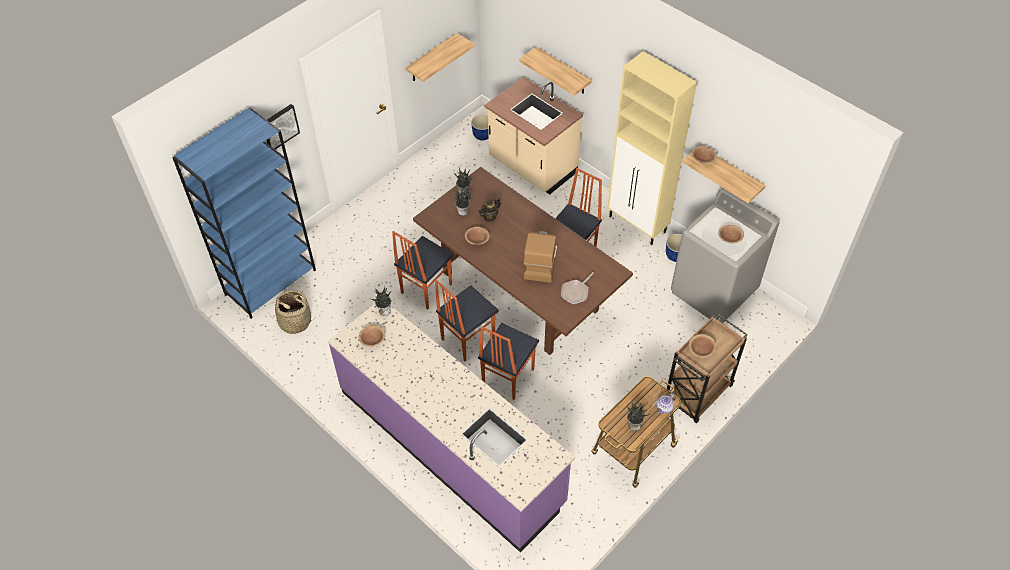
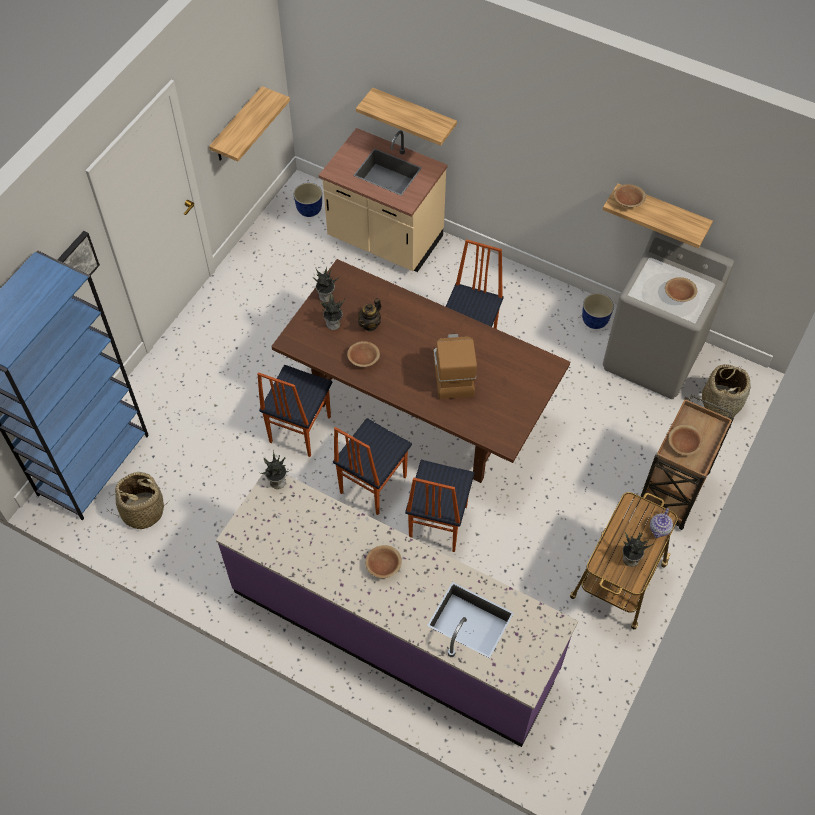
camera: 15 degrees left, 5 degrees up
brown bowl [359,325,385,347] -> brown bowl moved to [365,545,402,578]
frying pan [561,272,594,304] -> none
beige cabinet [608,51,697,245] -> none
none -> basket [702,364,751,418]

